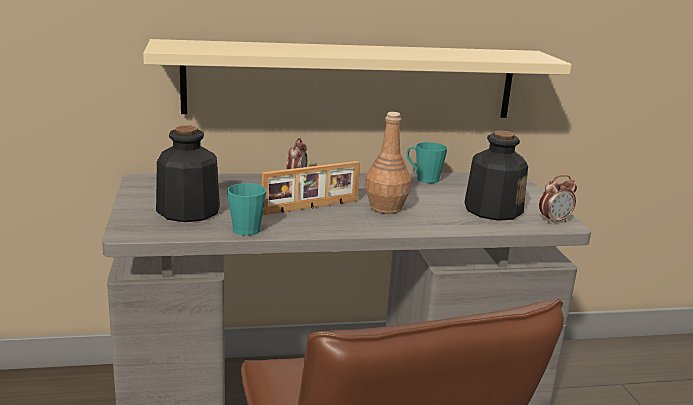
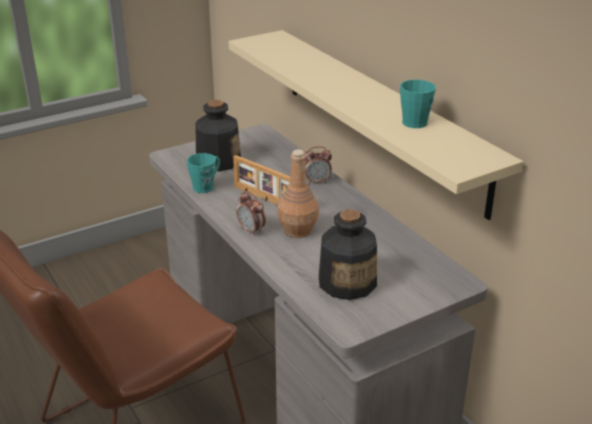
camera: 70 degrees right, 10 degrees up
turquoise mug [406,142,447,183] -> turquoise mug moved to [400,80,436,128]
alarm clock [539,175,577,224] -> alarm clock moved to [236,191,266,236]

